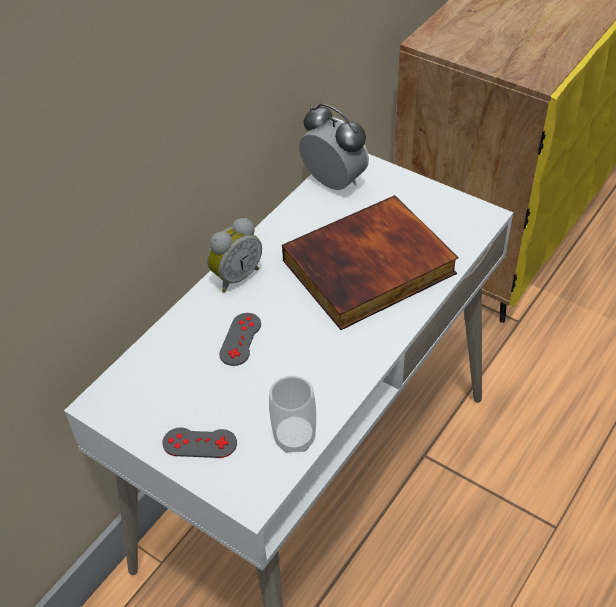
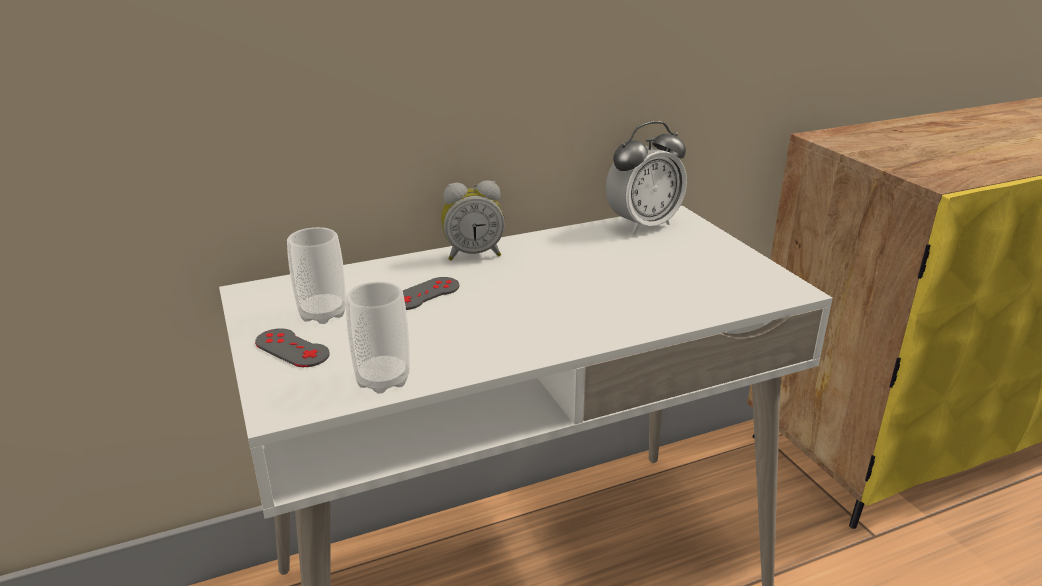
camera: 30 degrees right, 20 degrees down
book [282,195,459,330] -> none
alarm clock [299,104,369,190] -> alarm clock turned 75 degrees clockwise [606,121,687,234]
none -> cup [287,227,346,324]

